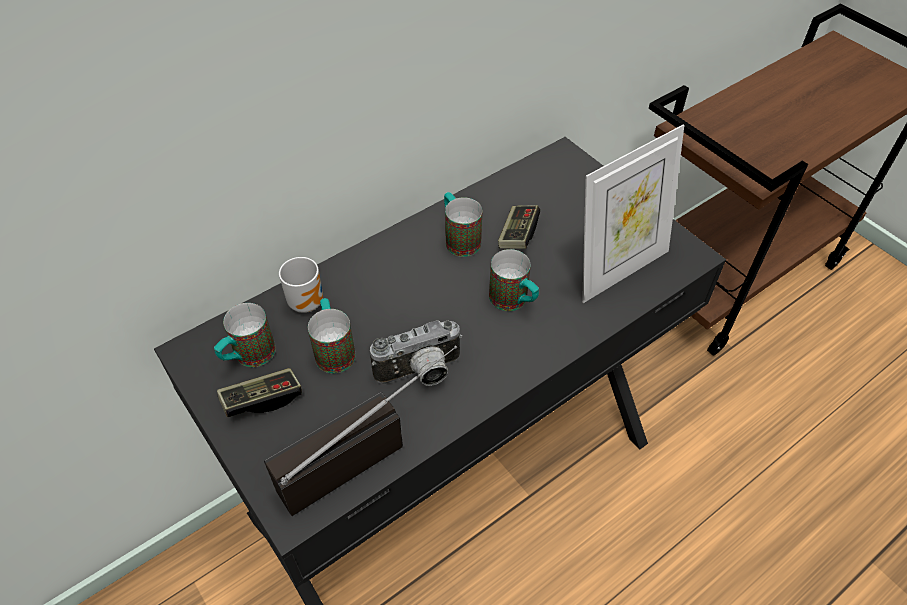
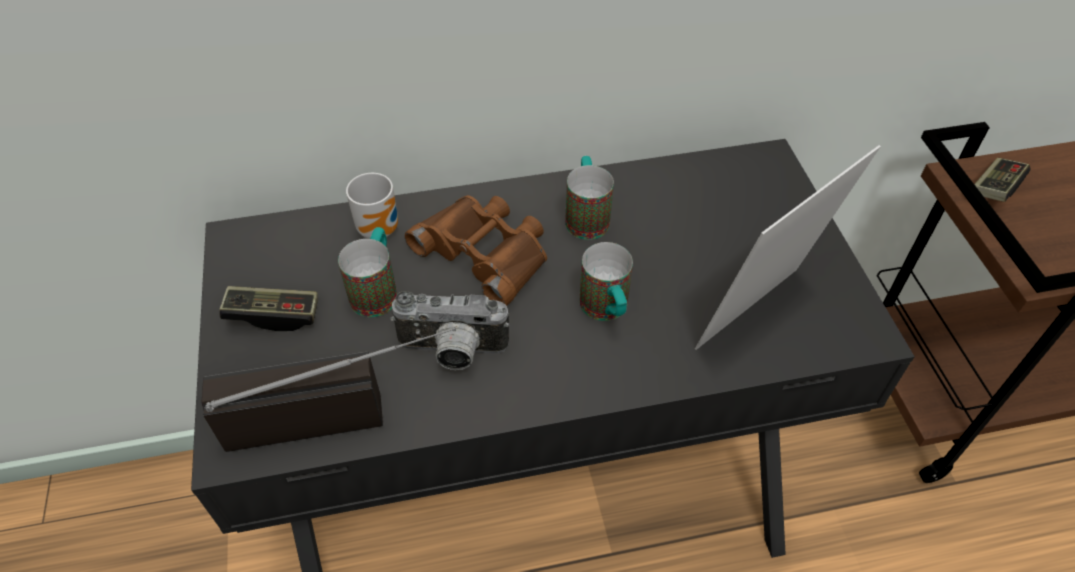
camera: 25 degrees right, 0 degrees up
mug [214,303,276,367] -> none
game controller [498,205,540,249] -> game controller moved to [974,158,1031,202]
picture frame [582,124,684,303] -> picture frame turned 150 degrees clockwise [695,145,881,350]
none -> brown binoculars [405,195,547,306]

